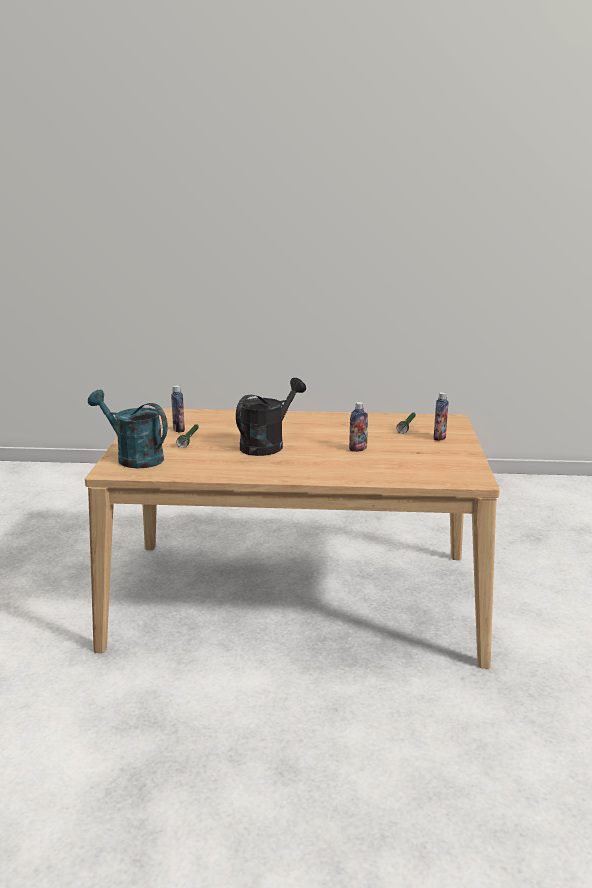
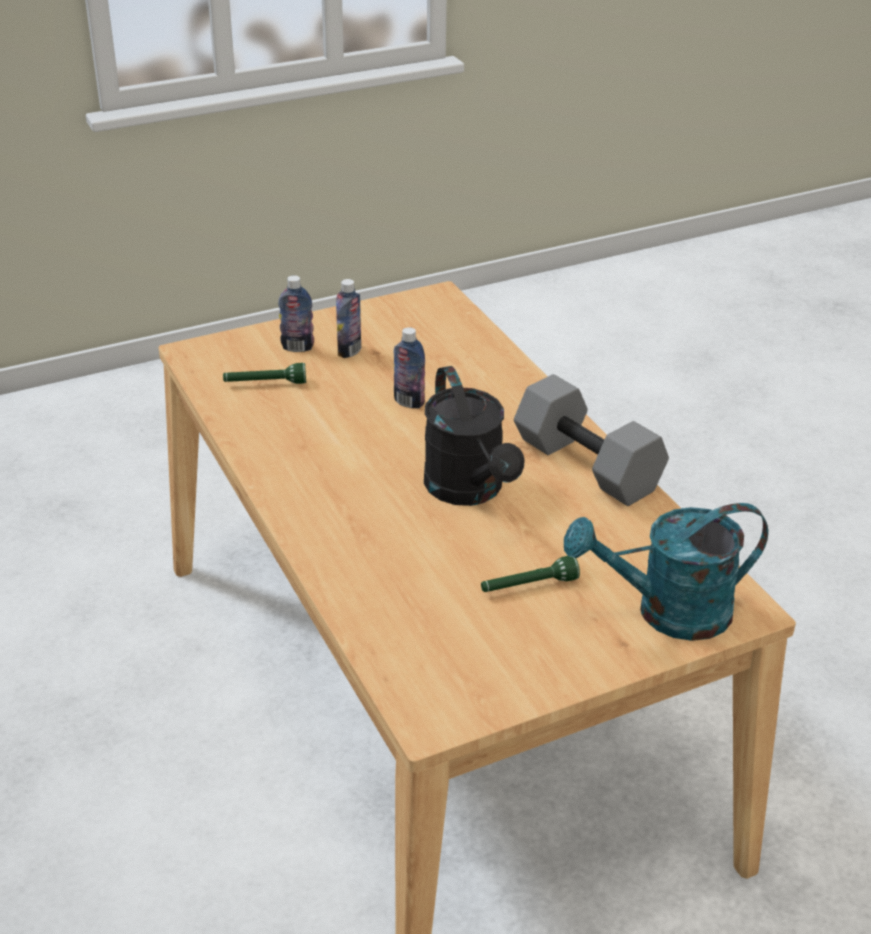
camera: 120 degrees left, 15 degrees up
turquoise watering can [88,390,168,468] -> turquoise watering can turned 75 degrees clockwise [564,503,768,641]
bottle [171,385,185,433] -> bottle moved to [336,279,361,358]
black watering can [236,378,306,456] -> black watering can turned 120 degrees counterclockwise [424,366,525,506]
none -> grey dumbbell [514,374,669,506]

